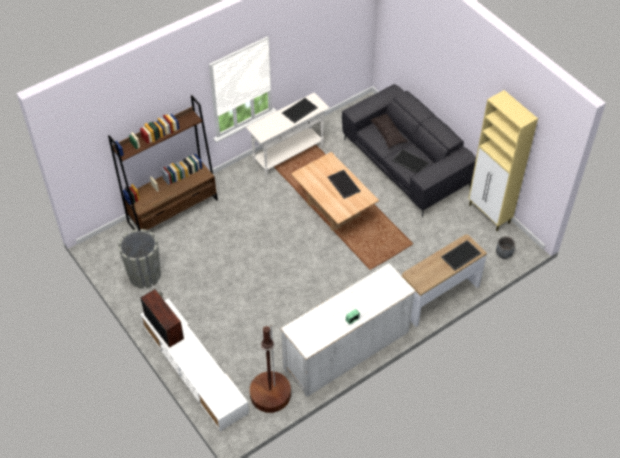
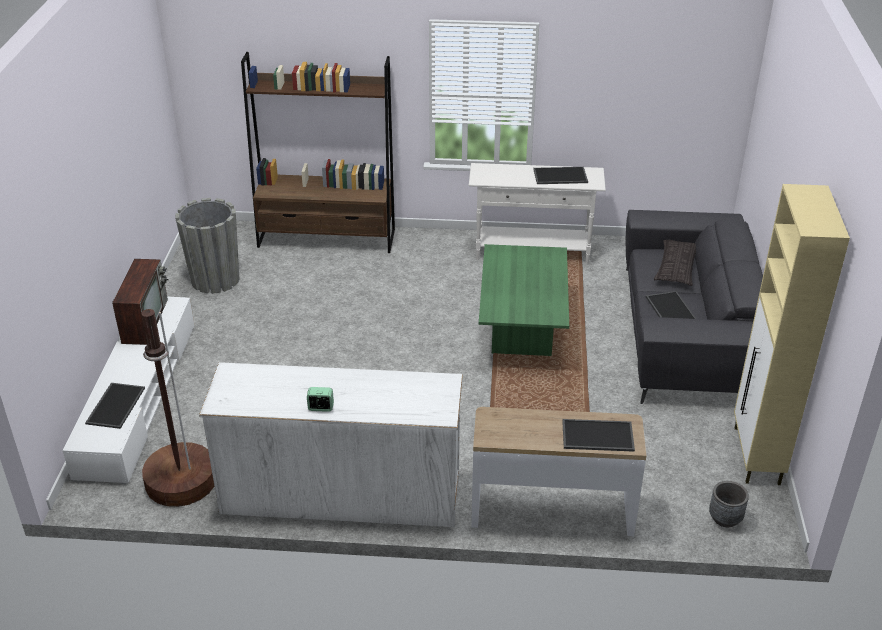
camera: 40 degrees right, 15 degrees down
beige coffee table [291,152,379,231] -> green coffee table [479,244,569,356]
tray [327,170,361,199] -> tray moved to [85,383,145,429]

